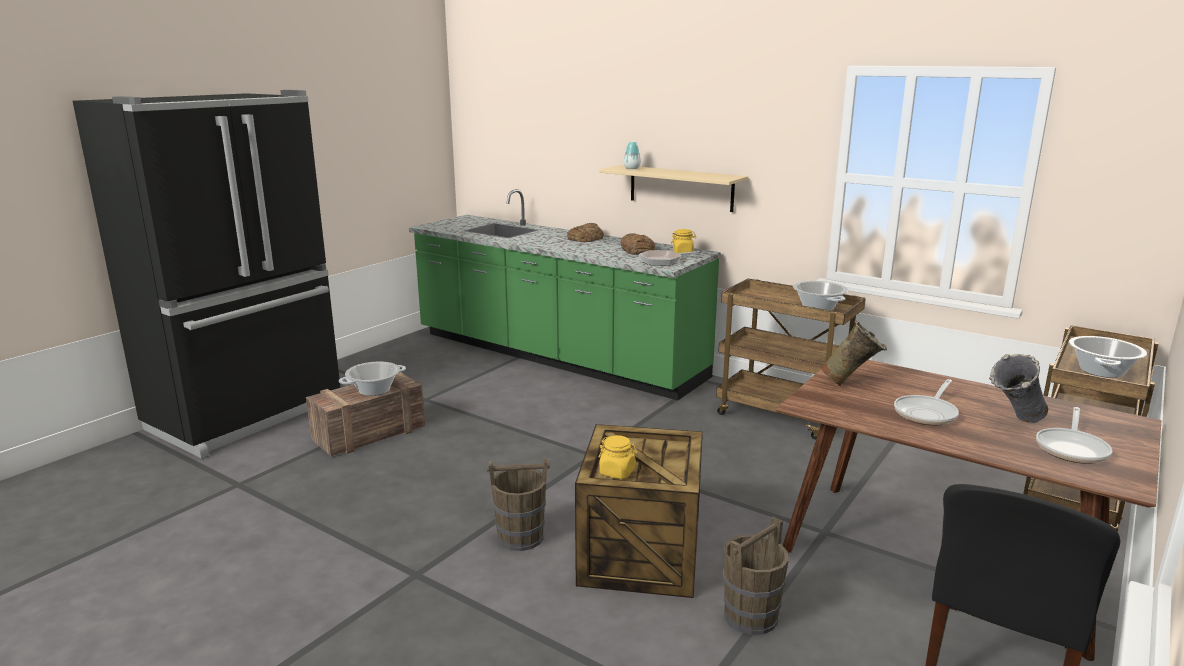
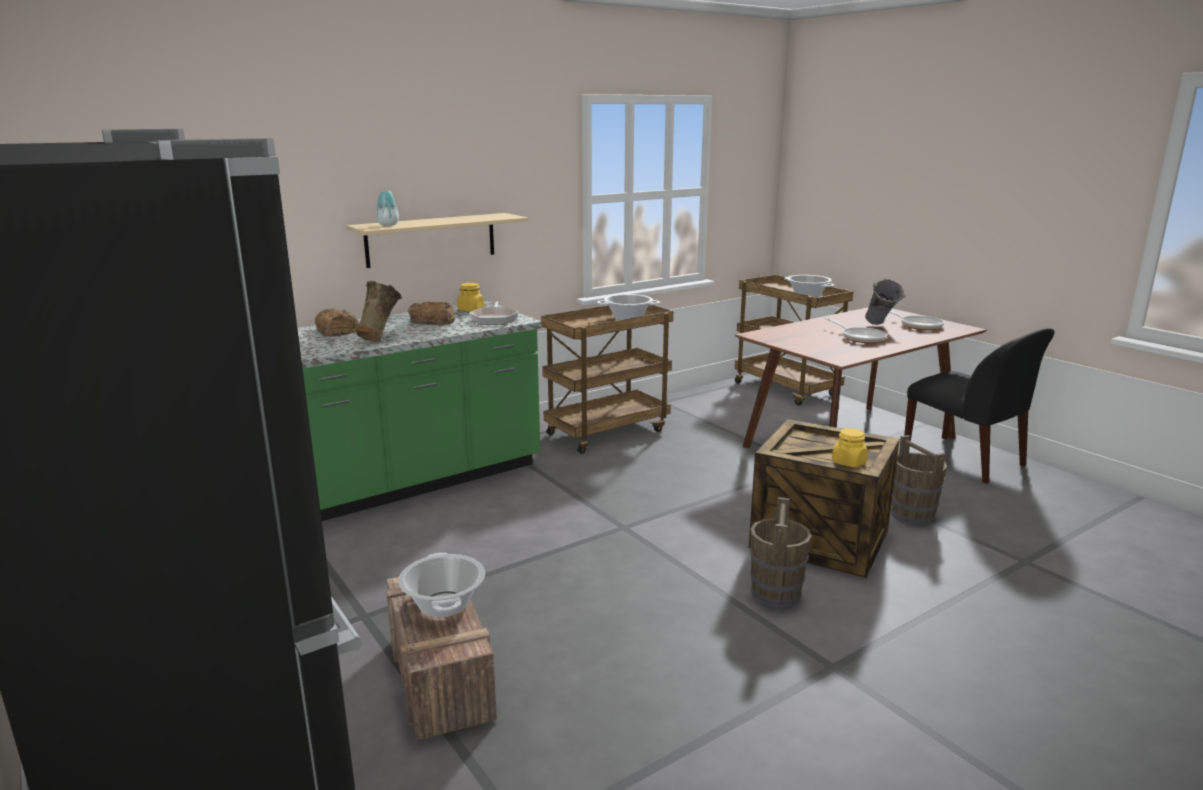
camera: 70 degrees left, 0 degrees up
beige vase [820,321,887,386] -> beige vase moved to [356,281,402,342]

